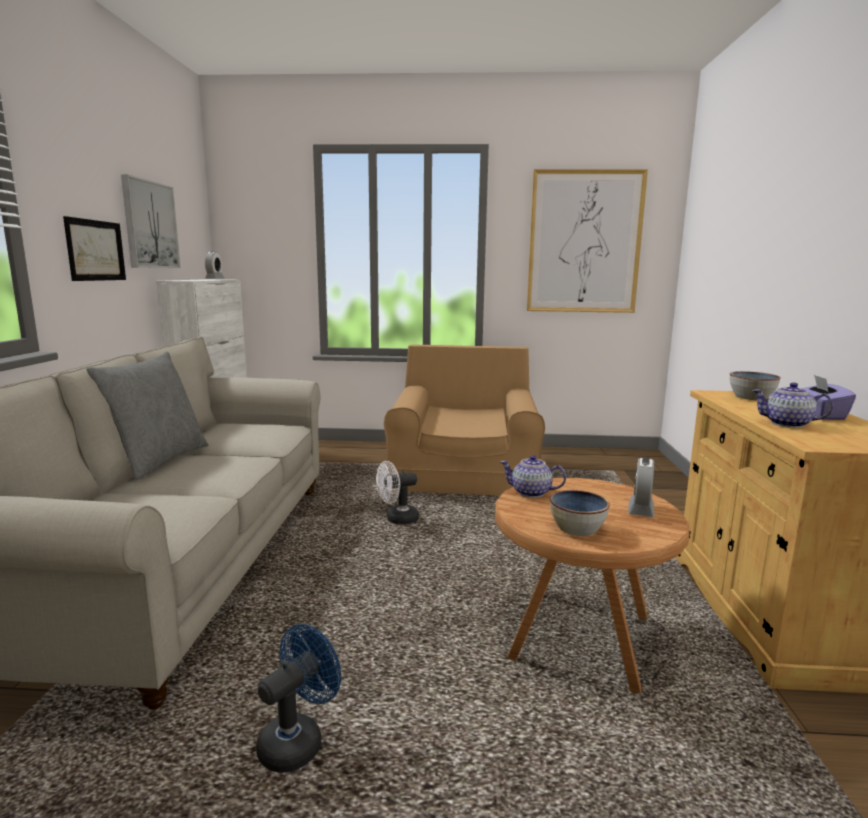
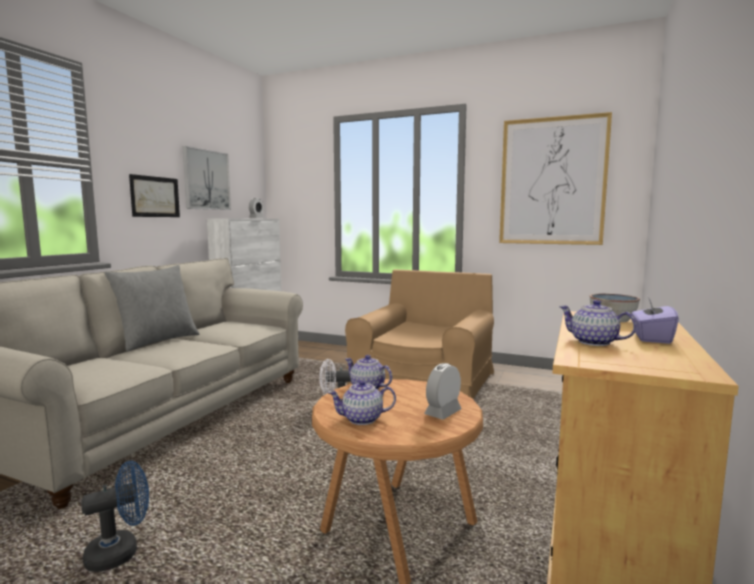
camera: 20 degrees right, 5 degrees down
bowl [550,490,610,536] -> teapot [328,380,396,425]

